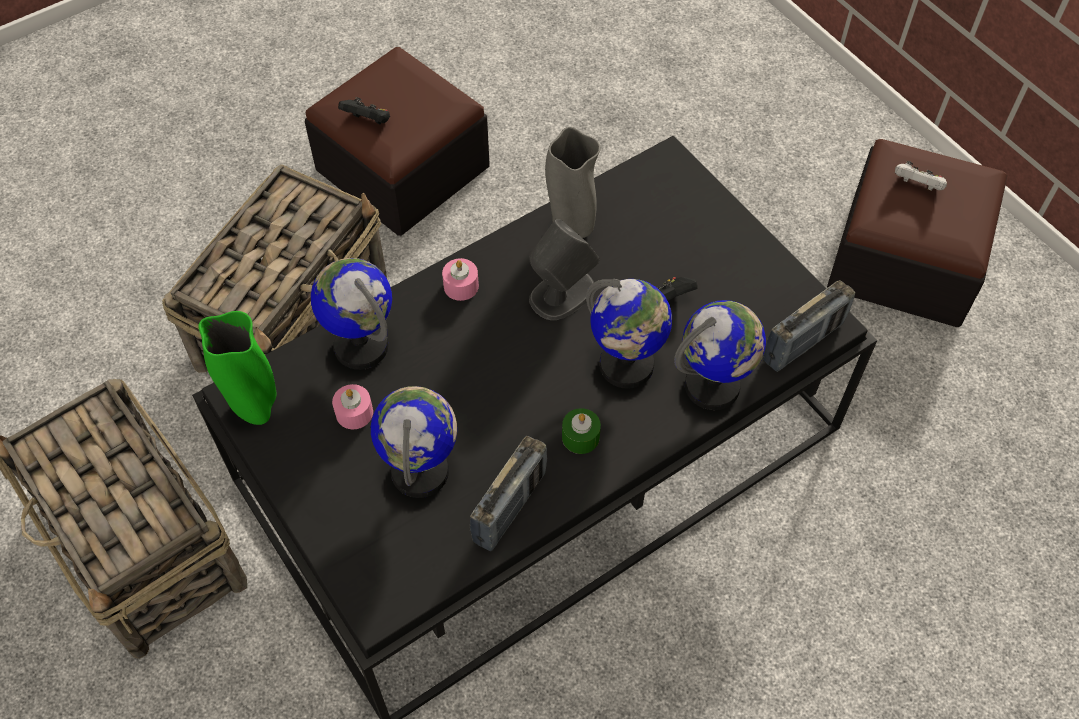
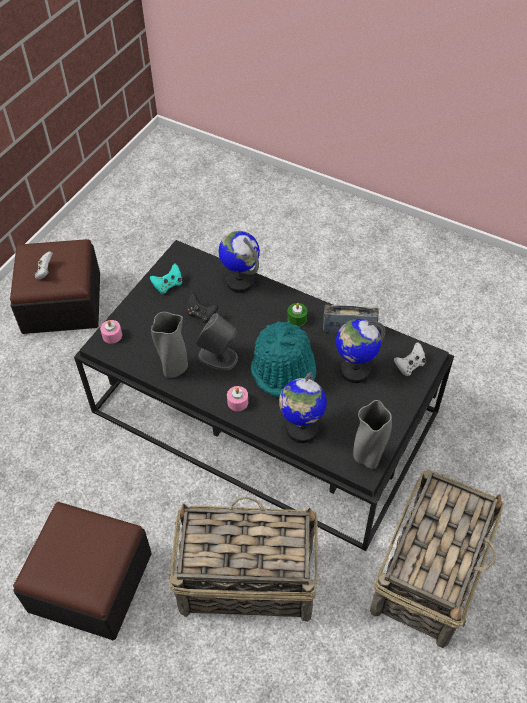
camera: 115 degrees left, 5 degrees down
green vase [198,311,277,425] -> grey vase [353,400,392,469]
pink candle [332,384,373,429] -> pink candle moved to [100,320,122,344]
black game controller [338,97,390,124] -> none
globe [586,279,672,389] -> none
radio [763,280,855,372] -> none
none -> turquoise game controller [150,263,182,294]
none -> turquoise hat [251,321,316,397]
none -> white game controller [394,342,426,376]

